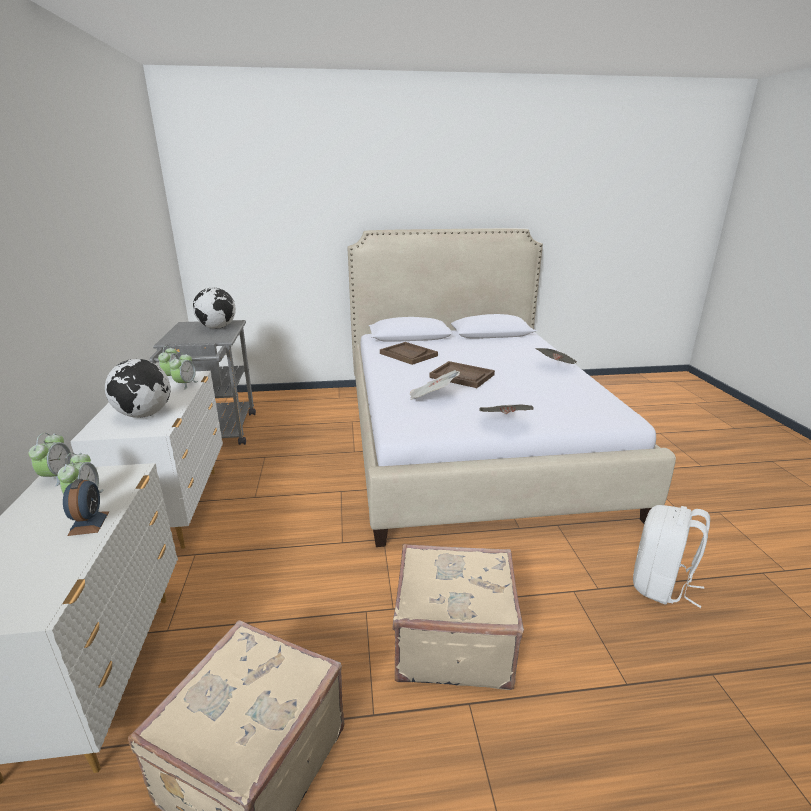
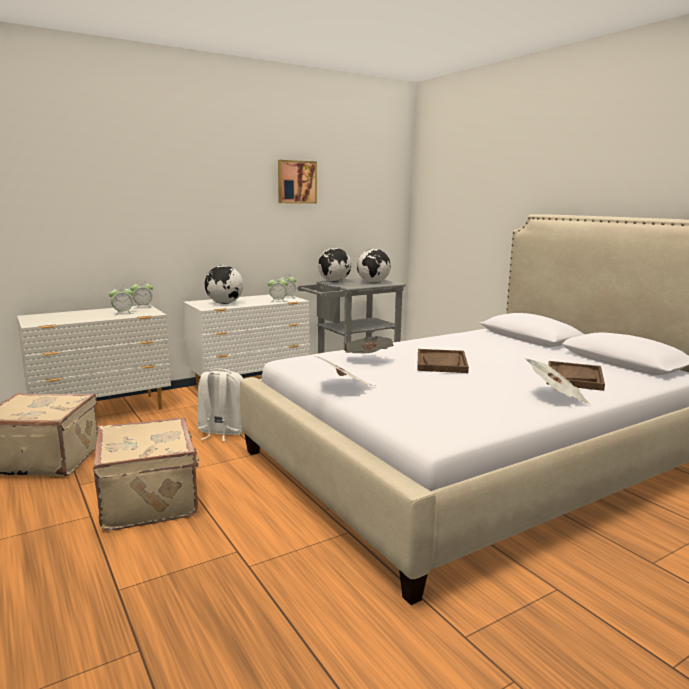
camera: 65 degrees right, 10 degrees down
alarm clock [63,479,109,536] -> none
brown tray [380,342,438,365] -> brown tray moved to [547,361,605,391]
white backpack [633,505,710,608] -> white backpack moved to [197,368,243,441]
none -> picture [278,160,317,204]
none -> globe [318,248,351,282]

